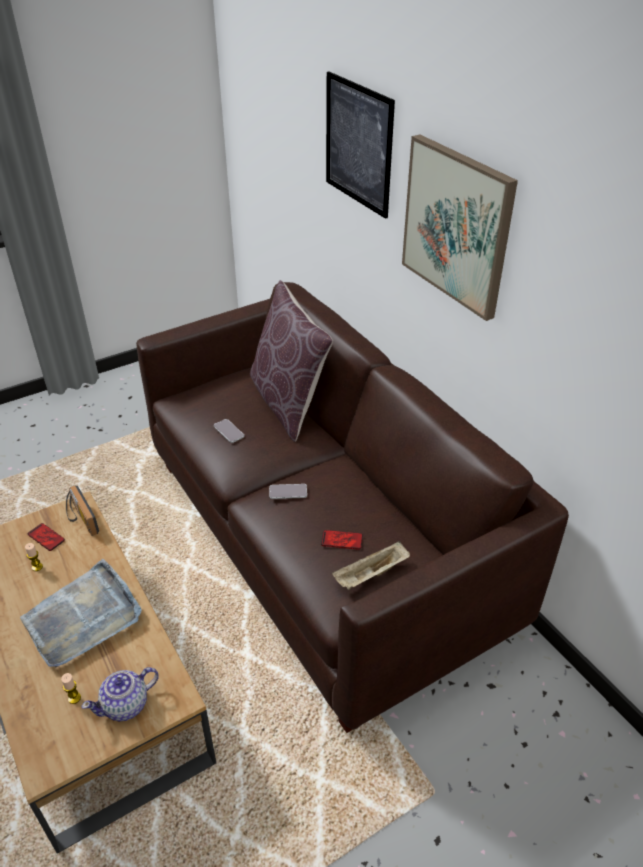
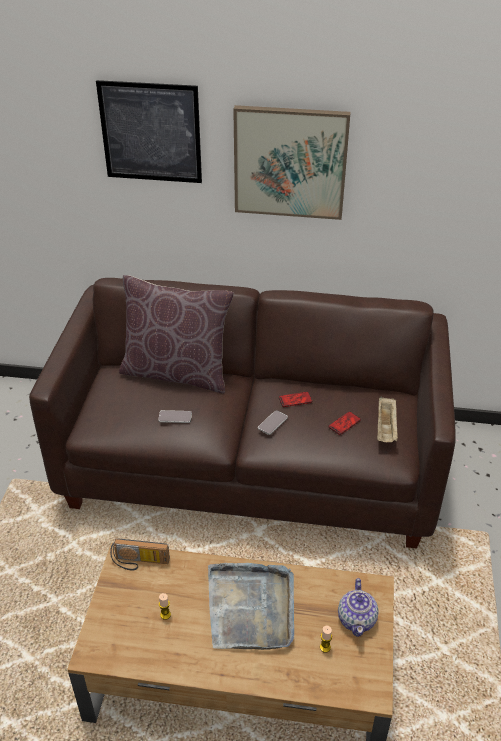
camera: 50 degrees left, 0 degrees up
phone [28,523,65,551] -> phone moved to [279,392,312,407]

